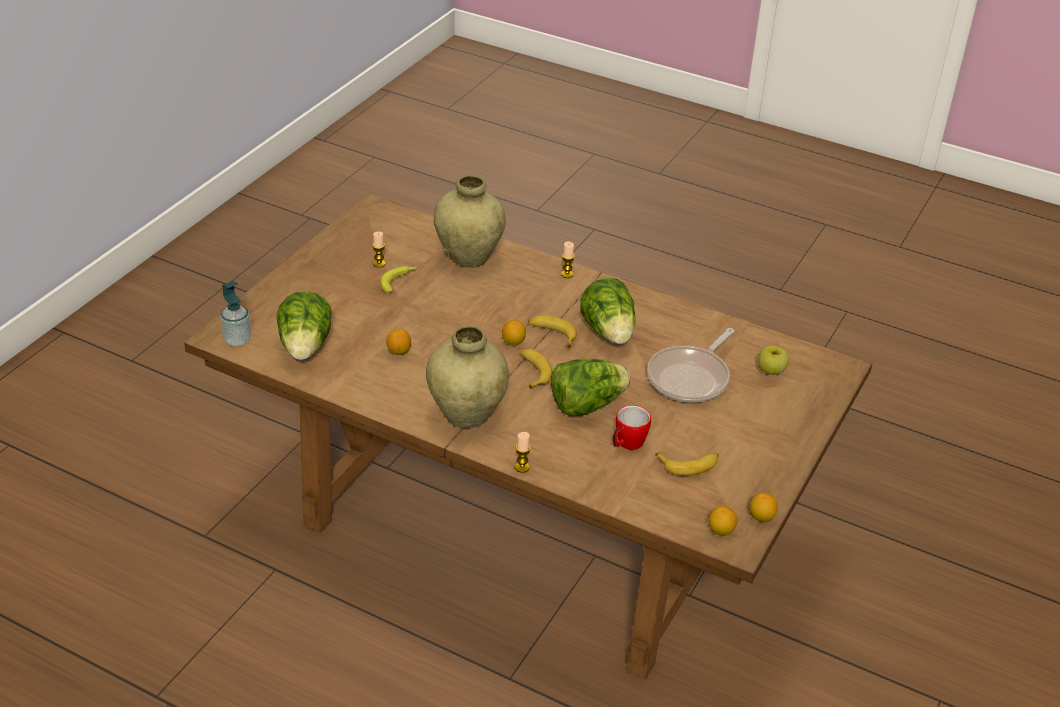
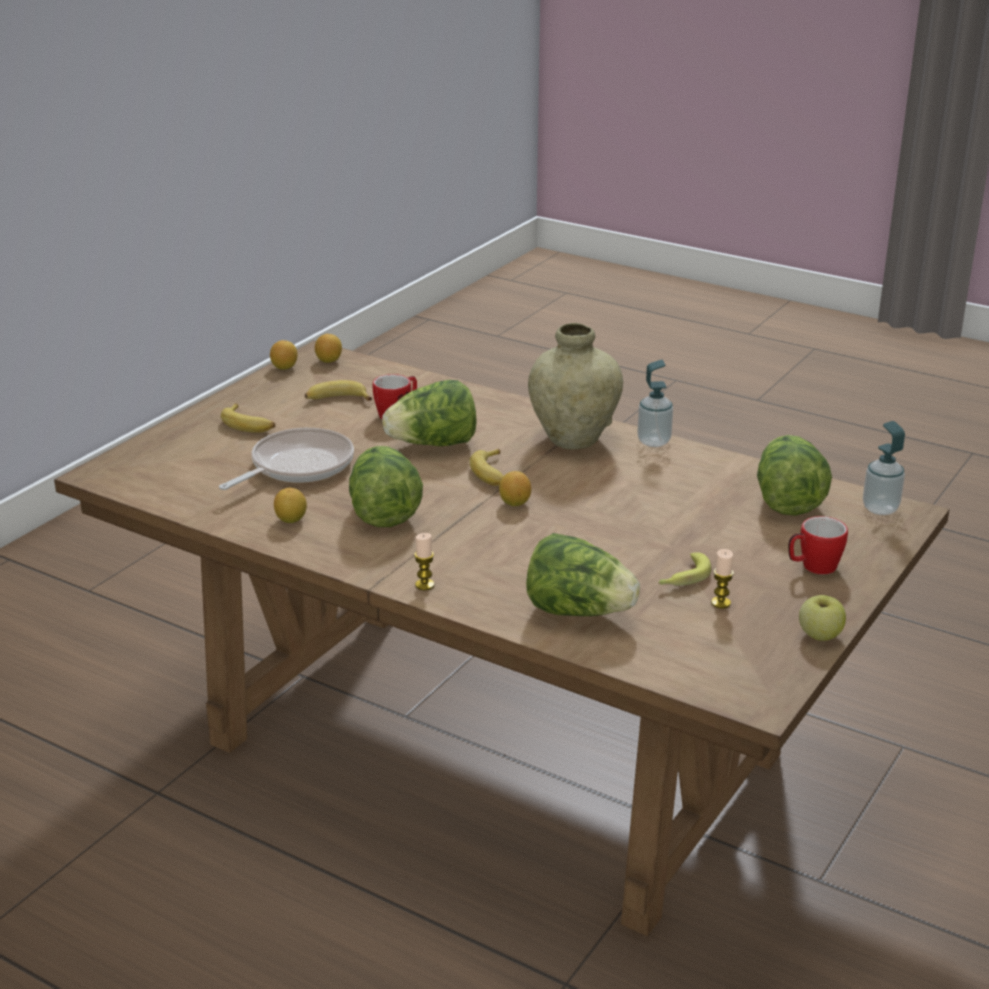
camera: 175 degrees left, 10 degrees down
lemon [386,328,411,355] -> lemon moved to [274,488,307,523]
beige vase [434,175,506,268] -> lettuce [526,533,640,616]
candle [515,432,531,473] -> none
banana [528,315,577,348] -> banana moved to [221,403,275,433]
apple [758,345,789,375] -> apple moved to [799,595,846,641]
none -> soap dispenser [637,360,673,447]
none -> mug [789,516,848,574]

